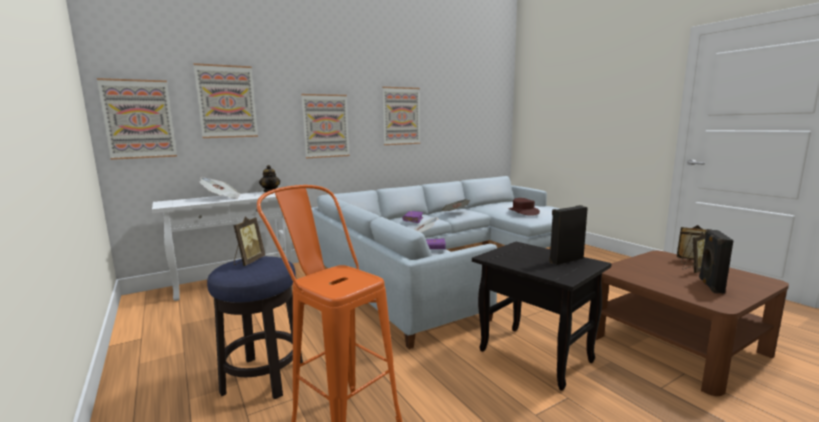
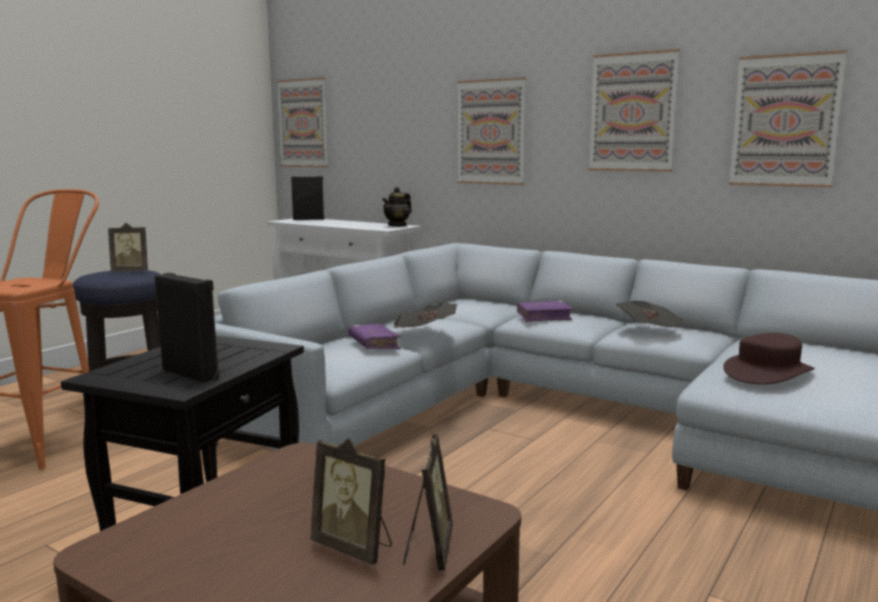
camera: 65 degrees right, 0 degrees up
picture [193,63,258,138] -> picture moved to [729,50,847,188]
newspaper [200,177,241,199] -> none
black speaker [699,229,734,294] -> black speaker moved to [291,176,324,220]

